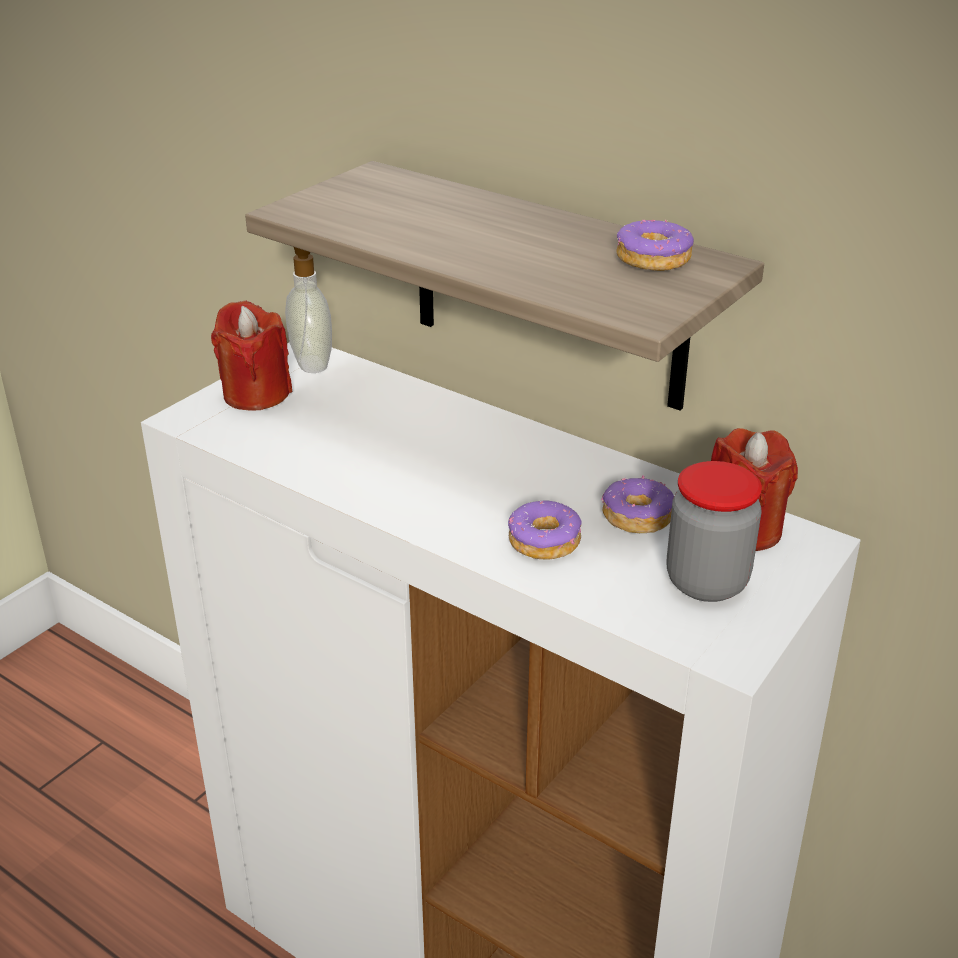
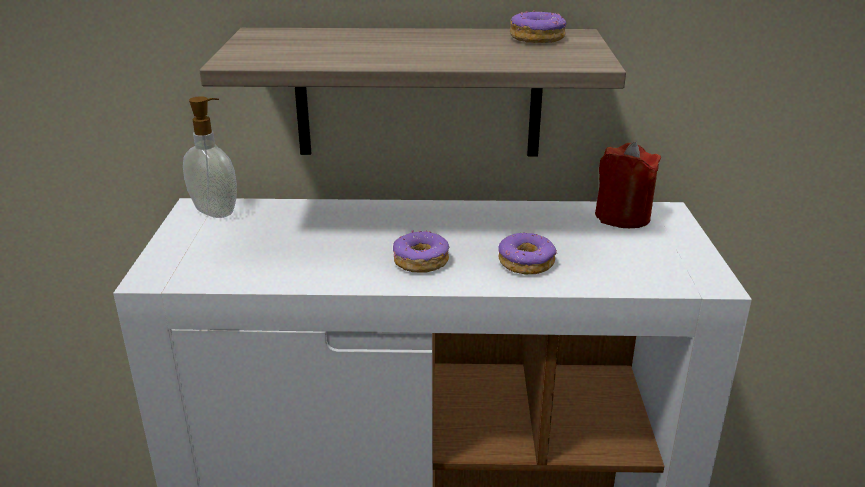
camera: 35 degrees left, 5 degrees down
red candle [211,301,292,410] -> none
donut [601,476,674,533] -> donut moved to [393,230,450,272]
jar [667,461,762,602] -> none

